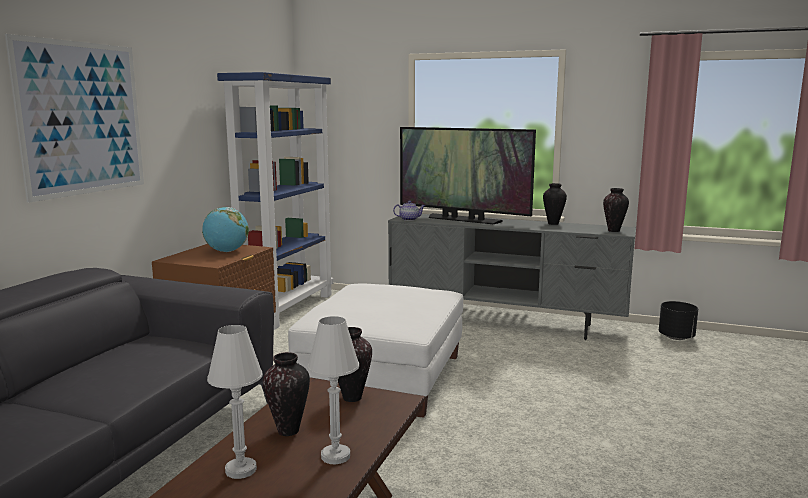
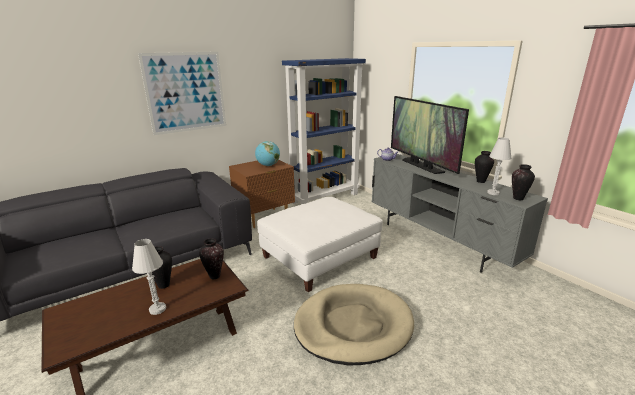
camera: 35 degrees right, 10 degrees up
white table lamp [207,325,263,479] -> white table lamp moved to [487,138,512,195]
black planter [659,301,698,340] -> none
none -> beige dog bed [294,284,414,366]

